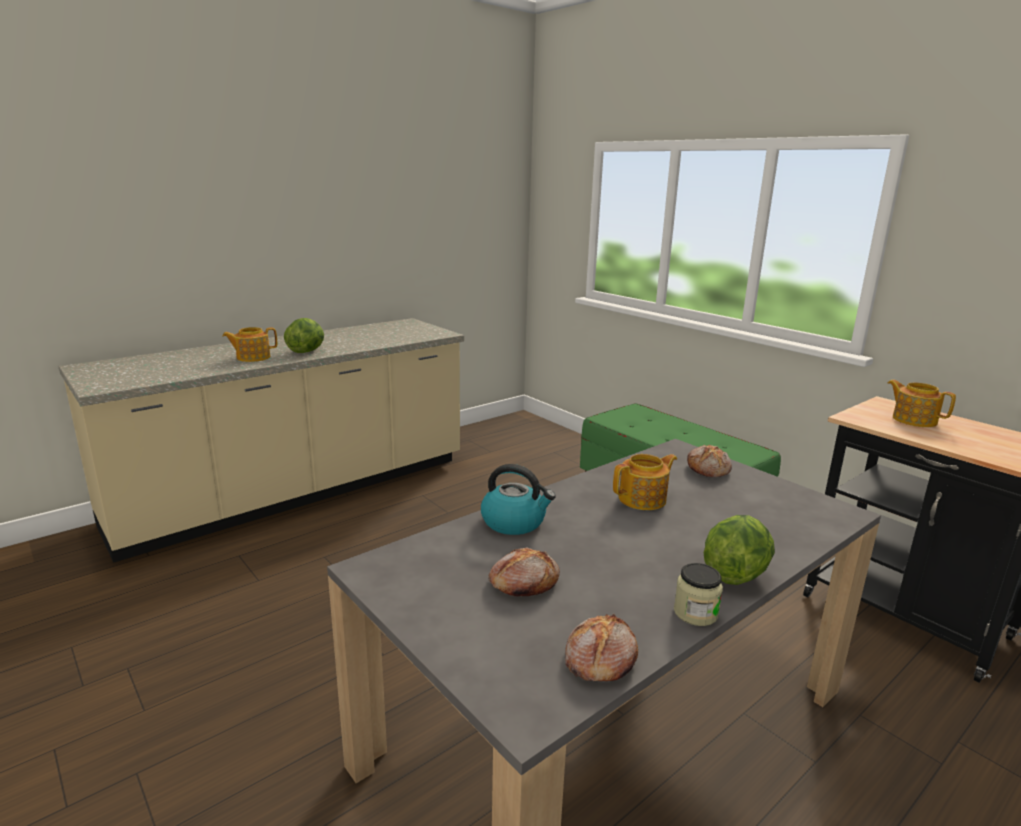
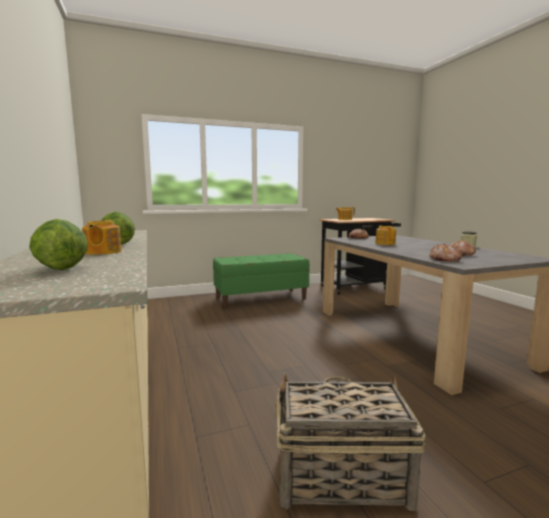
camera: 70 degrees left, 10 degrees down
kettle [481,464,556,535] -> none
bread [565,614,638,681] -> bread moved to [429,244,462,261]
lettuce [704,515,775,585] -> lettuce moved to [29,219,88,270]
none -> basket [275,373,426,511]

